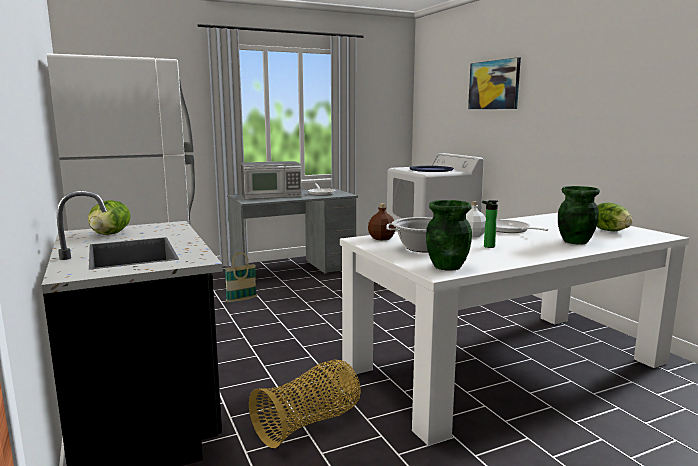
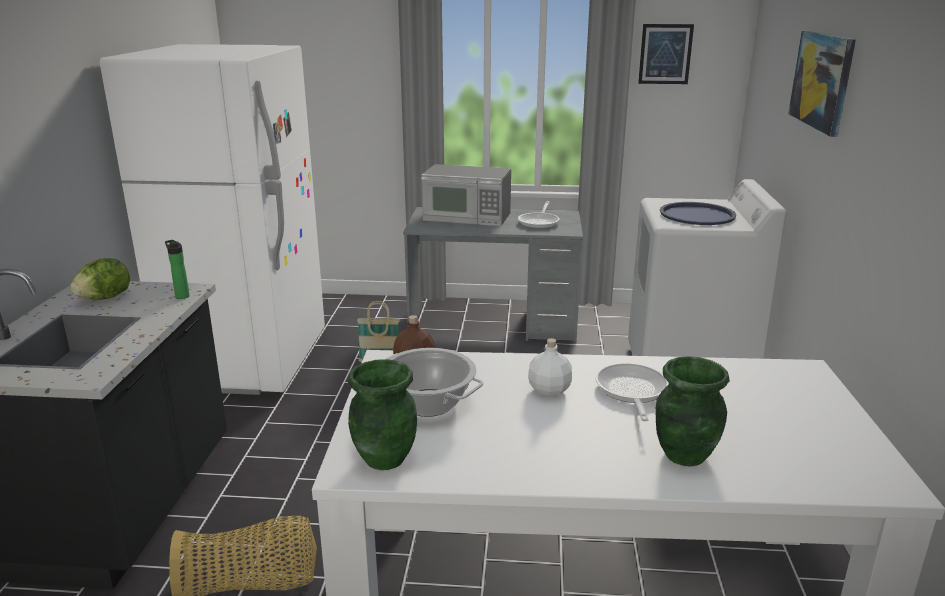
camera: 30 degrees right, 10 degrees up
bottle [482,200,498,248] -> bottle moved to [165,240,190,299]
lettuce [597,203,633,231] -> none
none -> picture [638,24,694,84]

